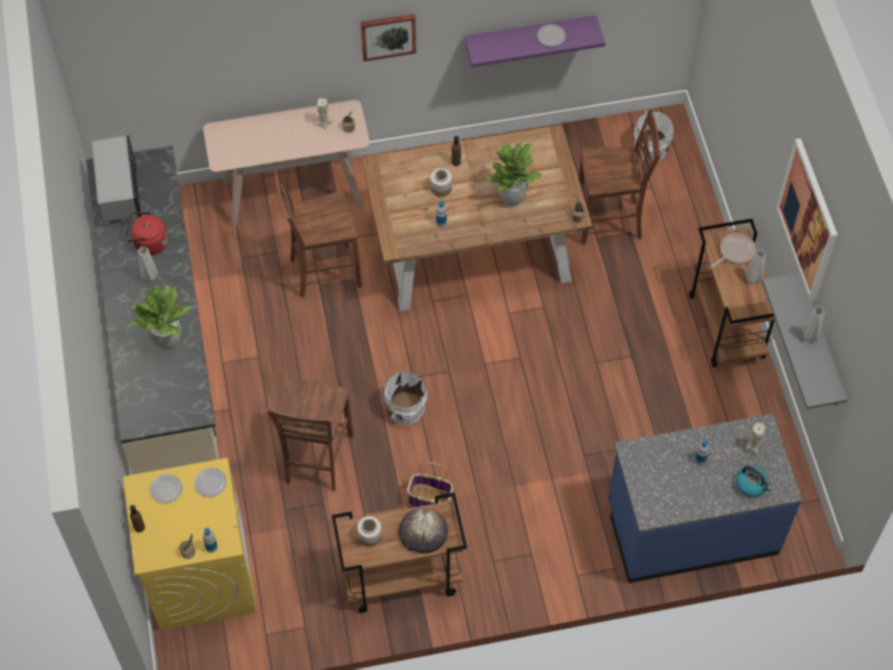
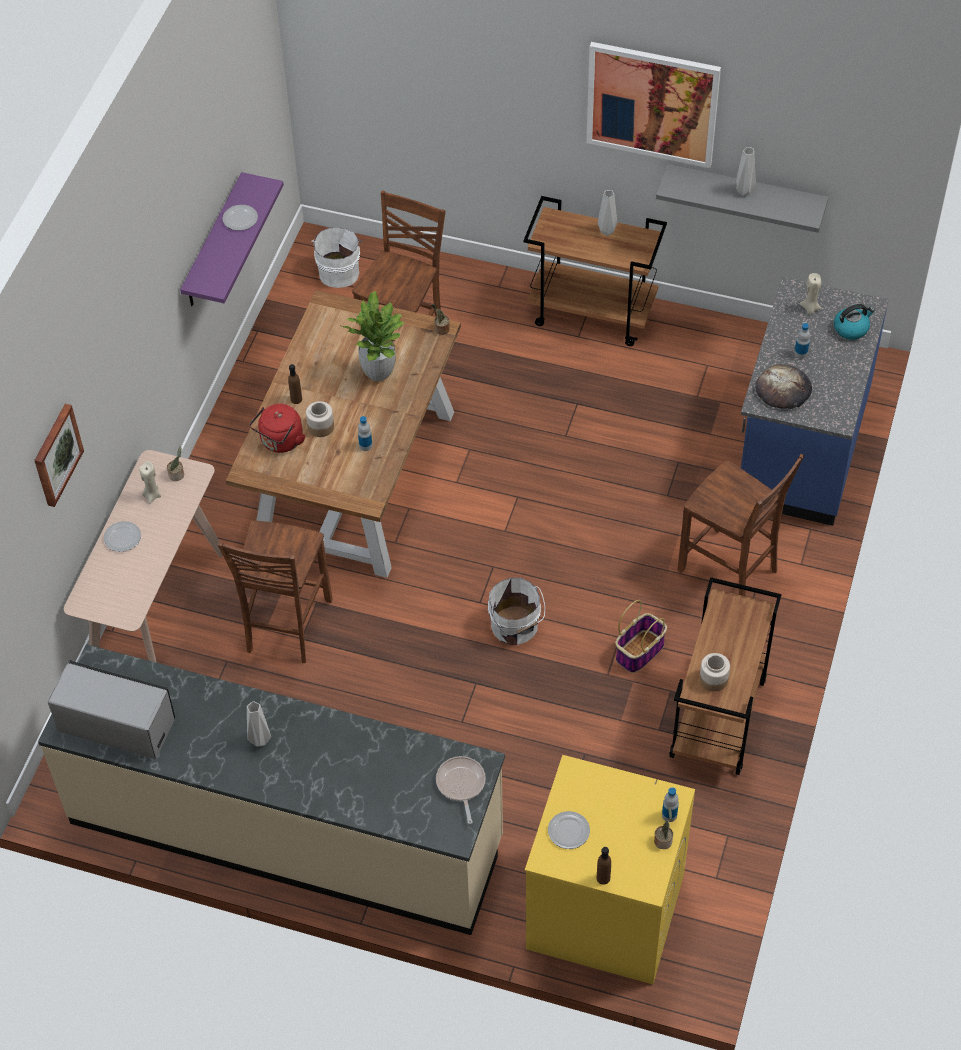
camera: 60 degrees left, 5 degrees down
red kettle [125,212,169,255] -> red kettle moved to [249,404,305,453]
potted plant [130,285,191,350] -> none
plate [194,468,227,497] -> plate moved to [104,521,141,552]
brown chair [267,379,354,491] -> brown chair moved to [678,454,804,596]
picture [361,14,416,61] -> picture moved to [34,404,84,507]
bread [398,508,448,554] -> bread moved to [755,364,812,409]
frying pan [711,233,756,268] -> frying pan moved to [436,756,486,824]

